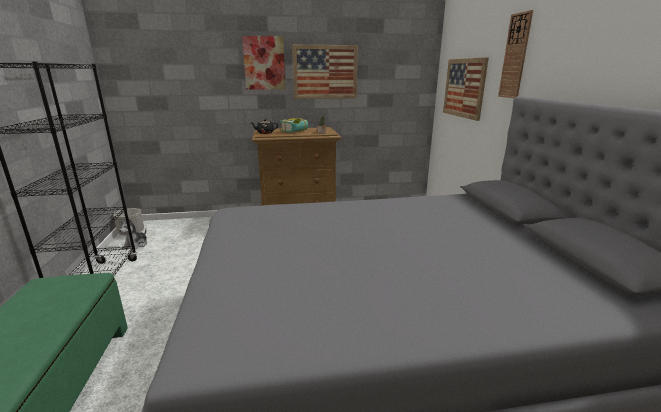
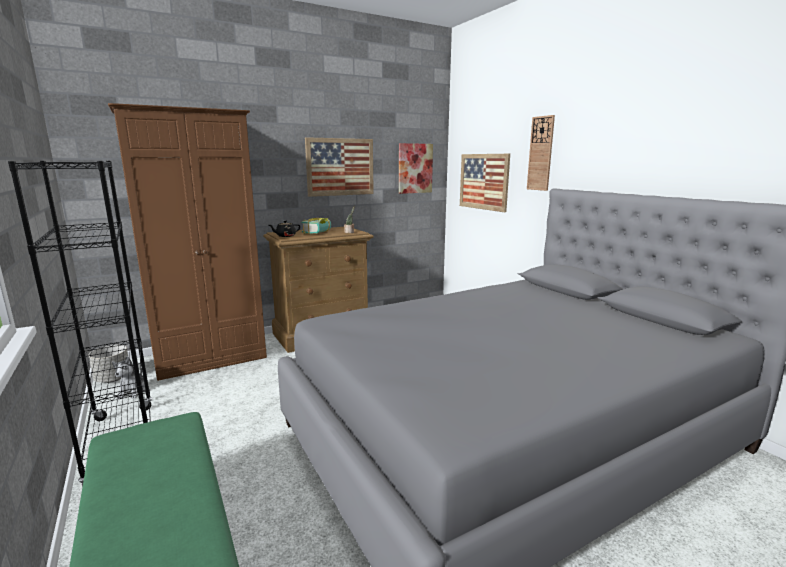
camera: 20 degrees left, 5 degrees down
picture [242,36,285,90] -> picture moved to [399,143,433,194]
none -> brown wardrobe [108,103,267,381]

